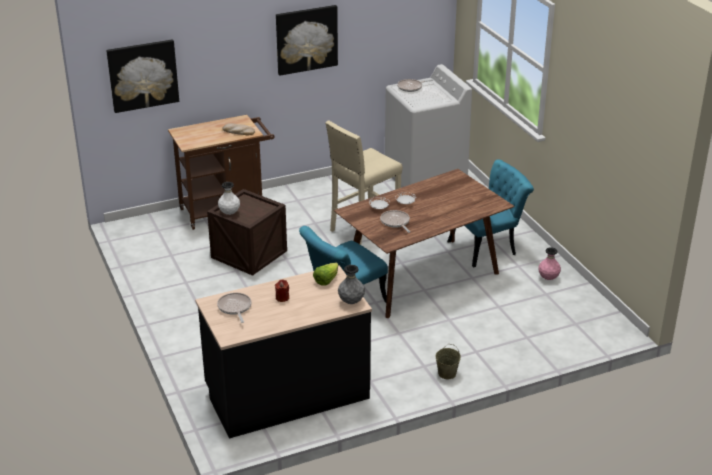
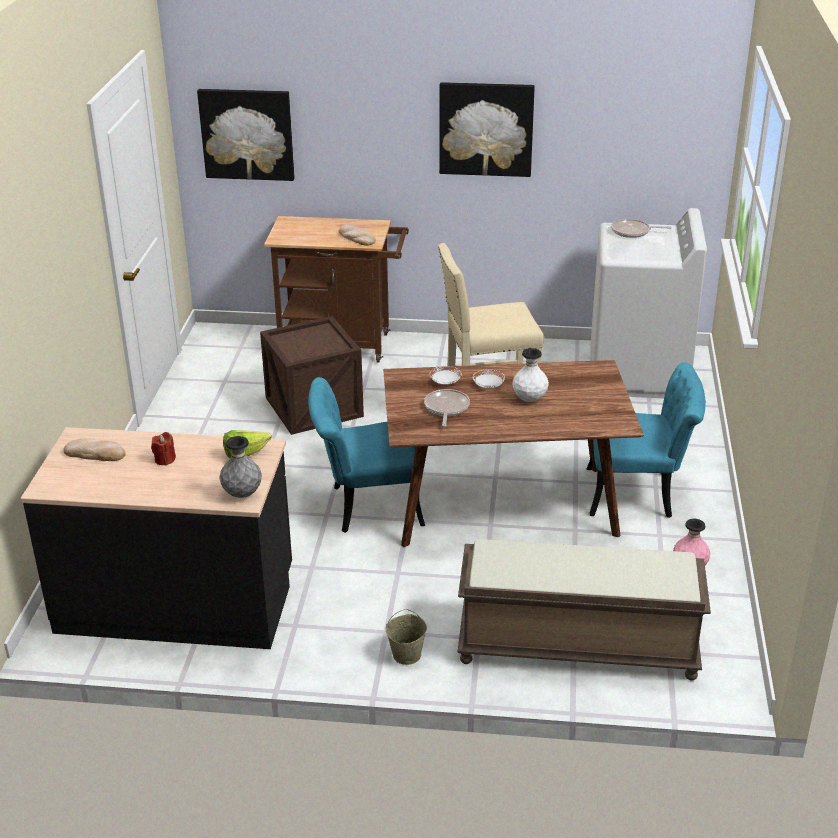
camera: 30 degrees right, 0 degrees up
frying pan [217,293,251,323] -> bread [64,438,126,461]
white vase [218,182,240,215] -> white vase moved to [513,348,549,402]
none -> brown bench [458,539,711,681]

